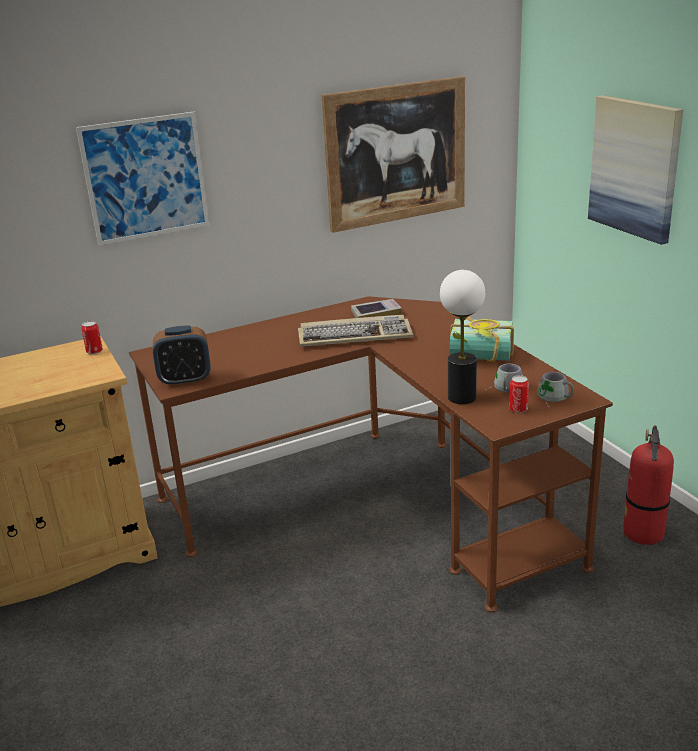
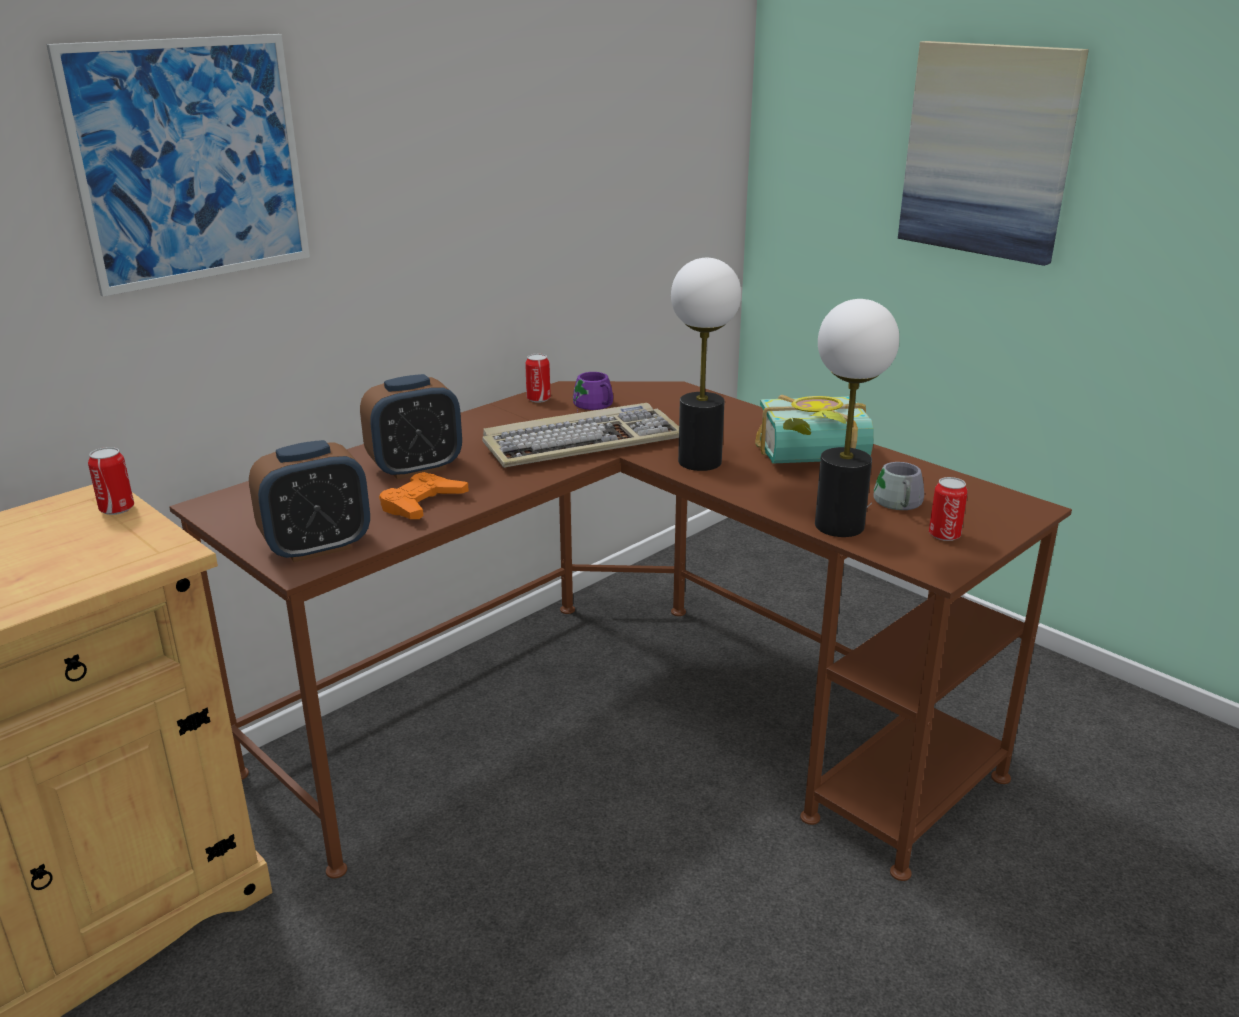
camera: 20 degrees left, 0 degrees up
picture [322,76,465,233] -> none
book [351,299,402,318] -> purple mug [573,372,613,413]
grey mug [538,372,574,407] -> none
fire extinguisher [623,425,674,545] -> none
none -> alarm clock [360,374,462,479]
none -> orange game controller [379,472,469,519]
none -> can [525,354,551,403]
none -> table lamp [671,258,741,471]

